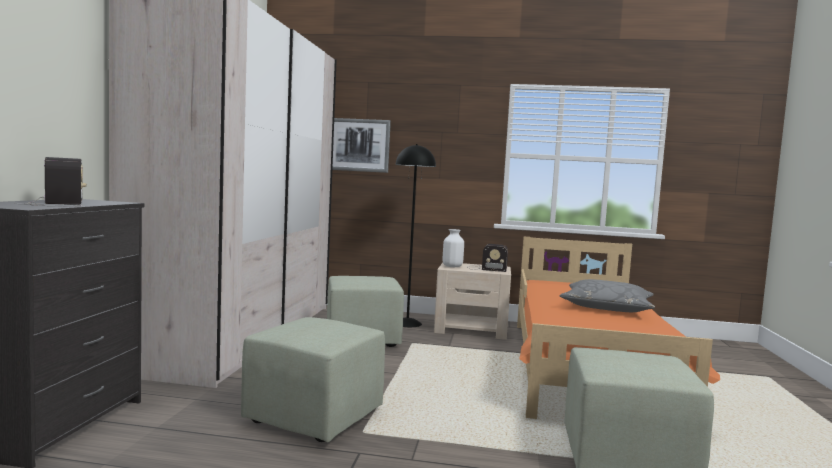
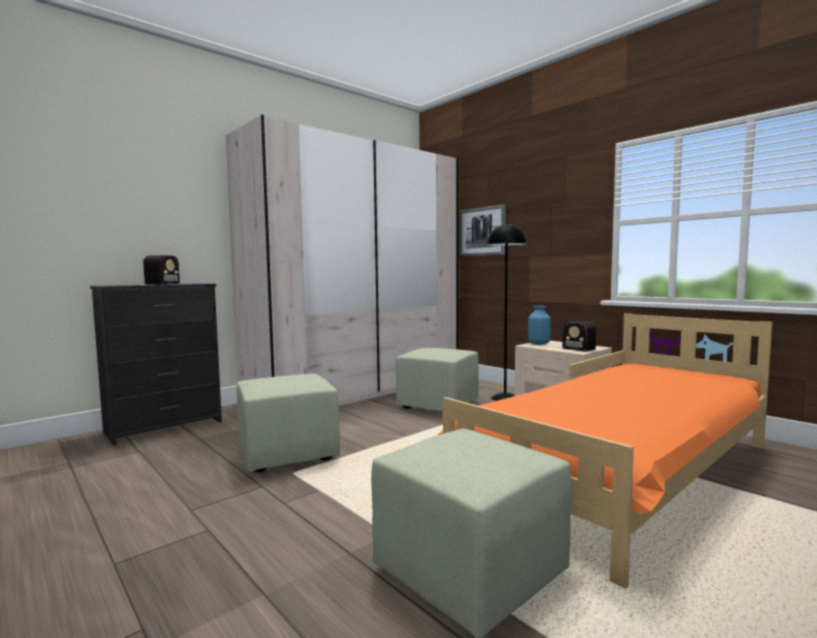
camera: 40 degrees right, 0 degrees up
white vase [442,229,464,267] -> blue vase [528,306,551,345]
grey pillow [560,279,655,312] -> none

